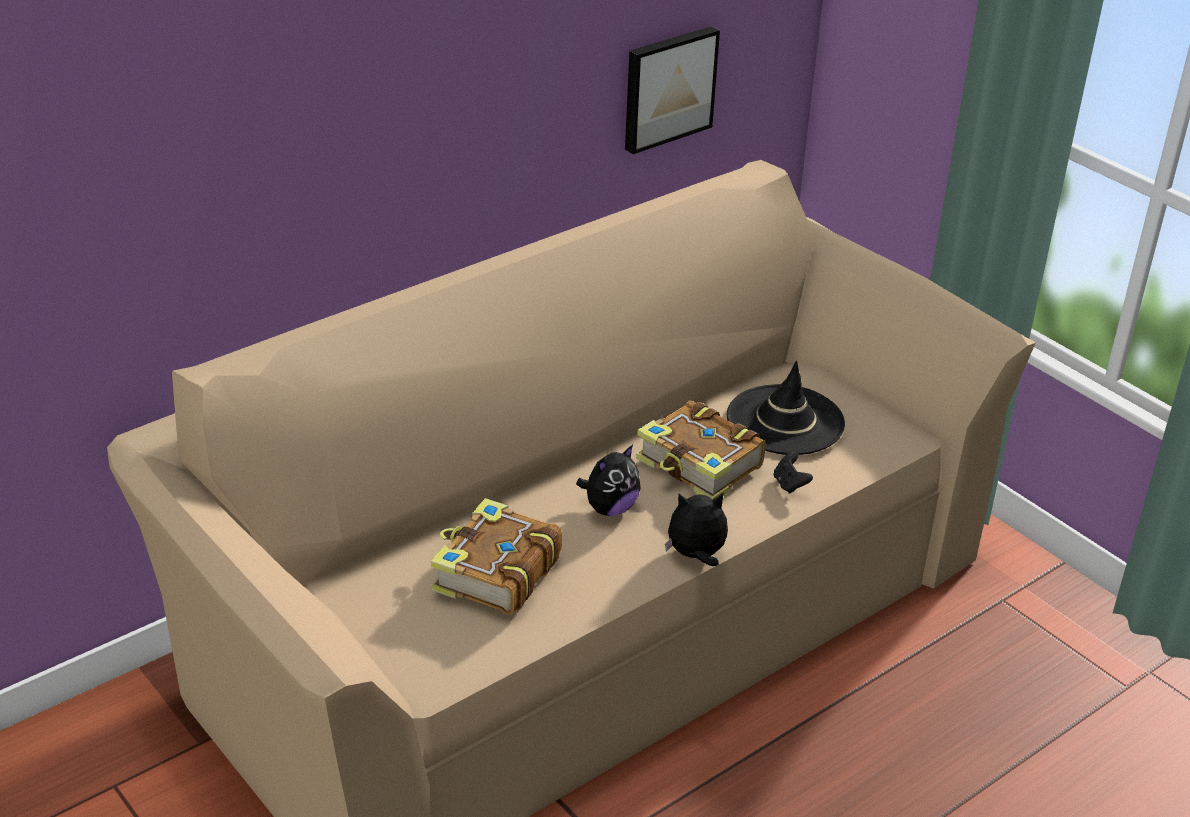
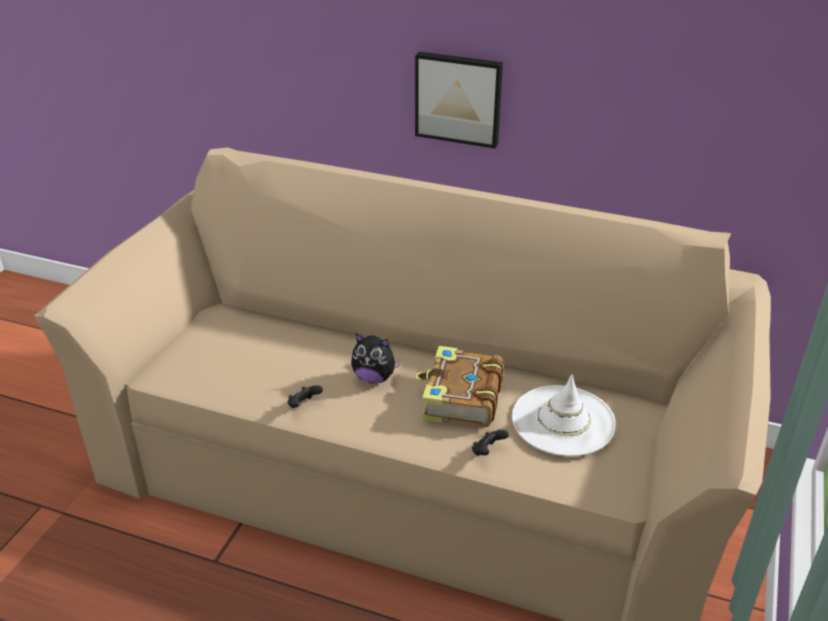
camera: 60 degrees right, 0 degrees up
book [431,498,562,615] -> none
picture [625,26,720,154] -> picture moved to [415,52,503,148]
plush toy [665,493,728,566] -> none
black hat [727,361,845,455] -> white hat [512,374,616,456]
none -> black game controller [288,385,323,408]

